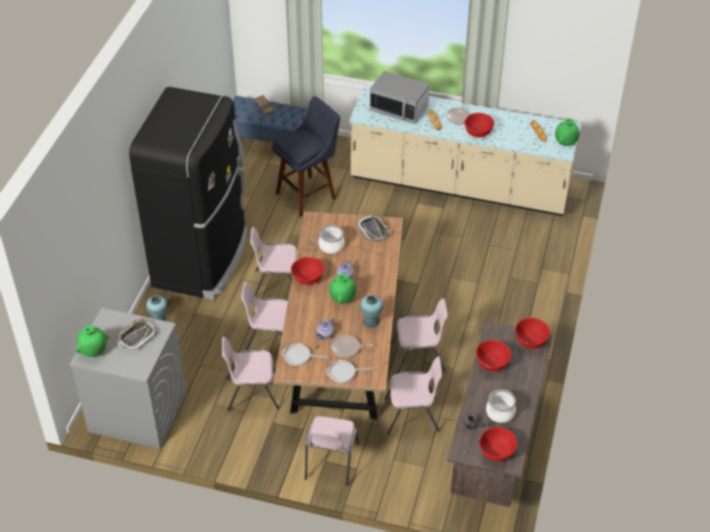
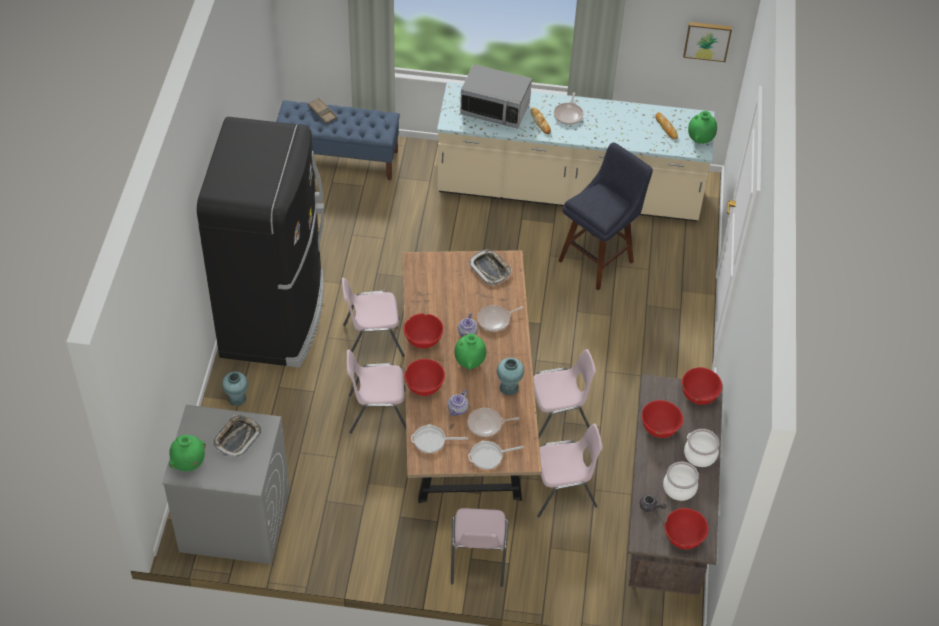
camera: 10 degrees left, 5 degrees up
pink chair [222,337,279,411] -> none
blue stool [272,96,340,217] -> blue stool moved to [558,142,653,290]
cooking pot [319,225,345,254] -> cooking pot moved to [684,429,719,467]
red bowl [464,113,494,137] -> red bowl moved to [404,359,445,396]
none -> frying pan [477,305,524,332]
none -> picture [683,22,732,62]

